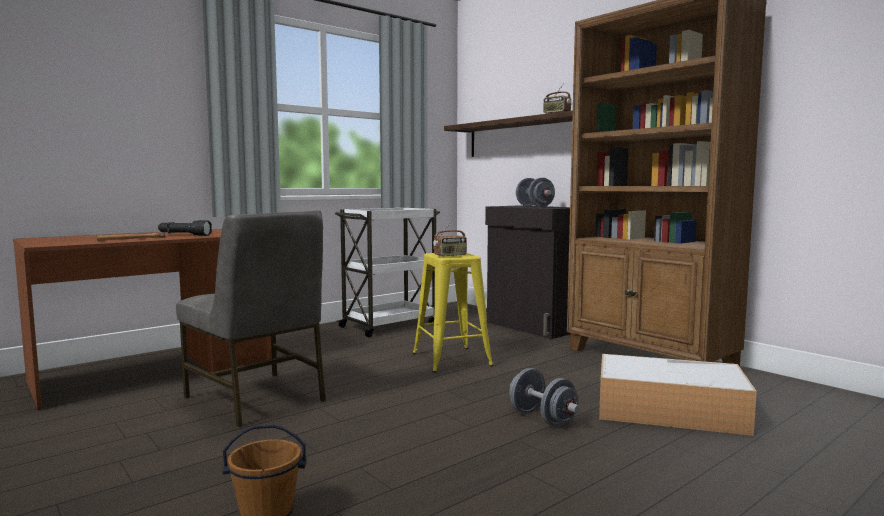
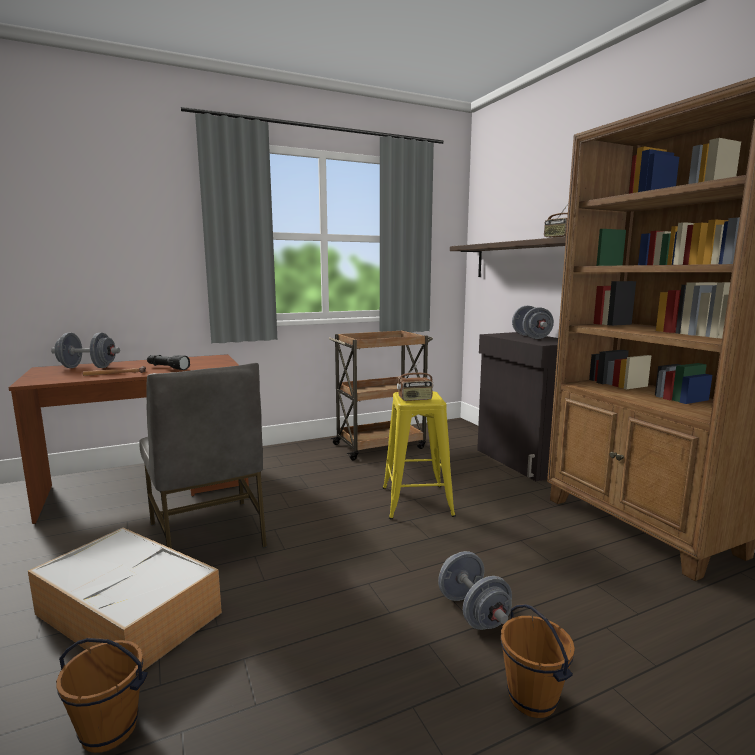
camera: 15 degrees right, 5 degrees up
white cart [335,207,440,337] -> brown cart [329,330,433,460]
storage box [599,354,757,436] -> storage box moved to [28,528,222,671]
none -> grey dumbbell [51,333,120,368]
none -> brown bucket [501,604,575,718]

